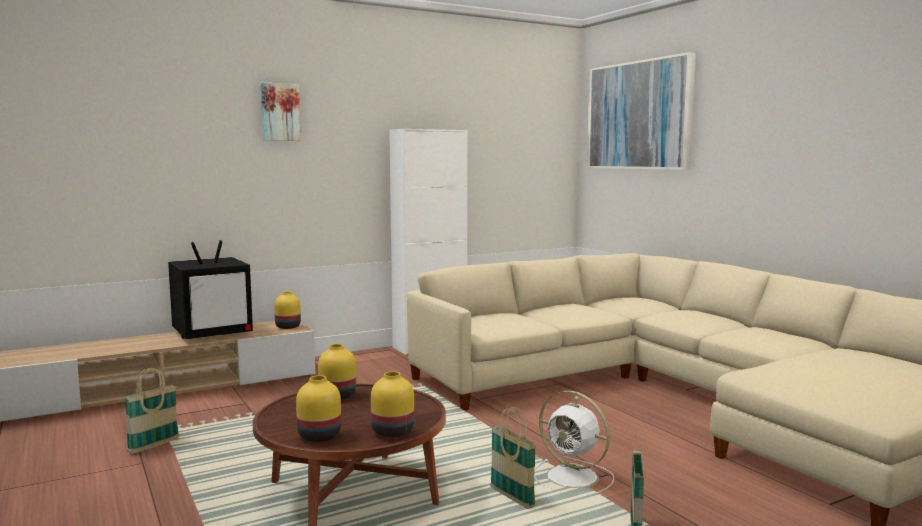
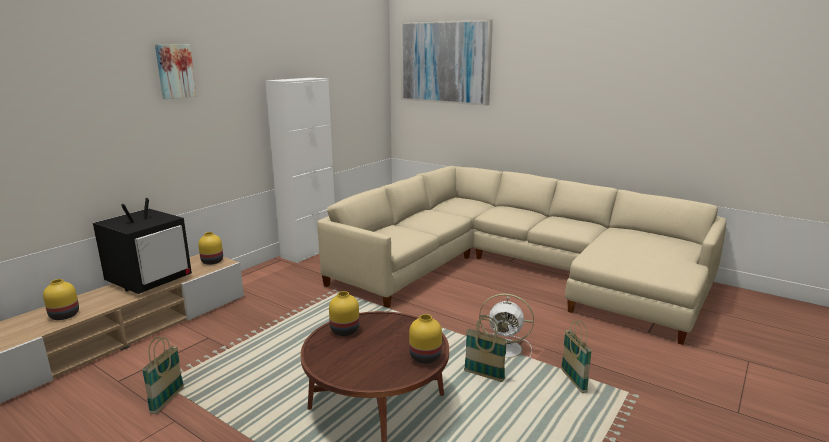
camera: 25 degrees left, 10 degrees up
yellow vase [296,375,341,442] -> yellow vase moved to [43,279,79,320]

